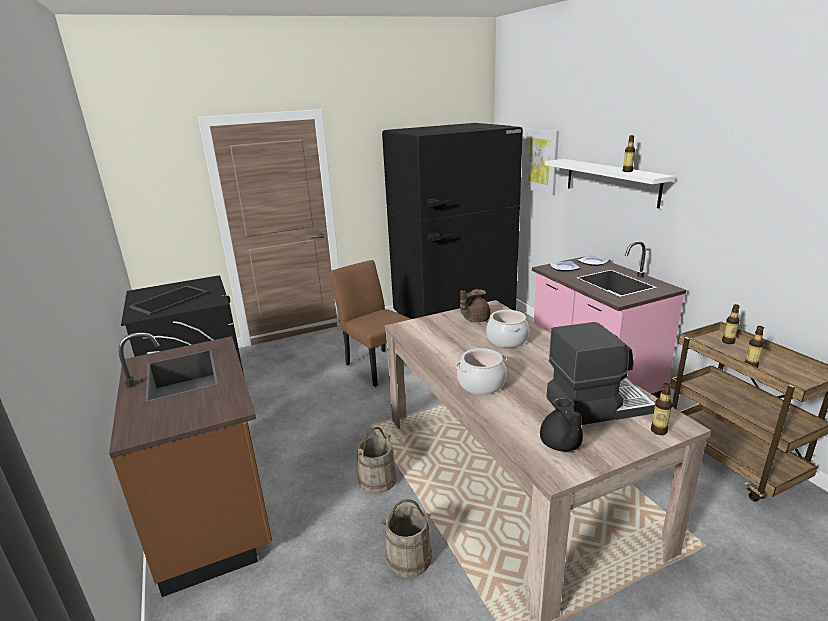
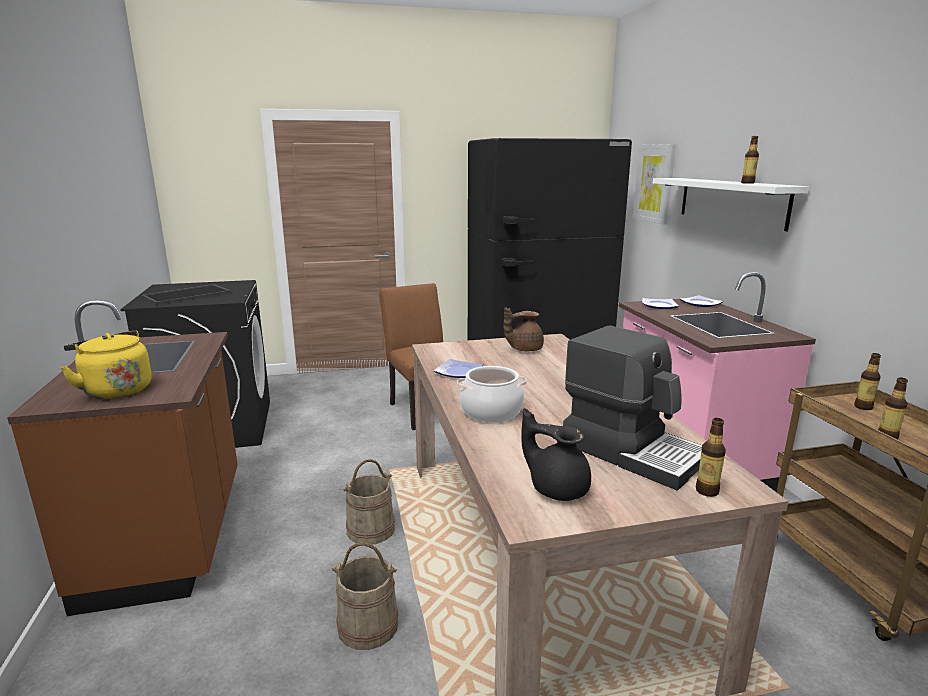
camera: 10 degrees right, 5 degrees down
cooking pot [486,310,529,348] -> none
black teapot [540,398,583,452] -> black teapot turned 120 degrees clockwise [521,408,591,501]
coffee machine [547,322,655,425] -> coffee machine turned 45 degrees clockwise [563,326,702,490]
none -> yellow kettle [60,331,152,399]
none -> plate [434,359,483,378]

